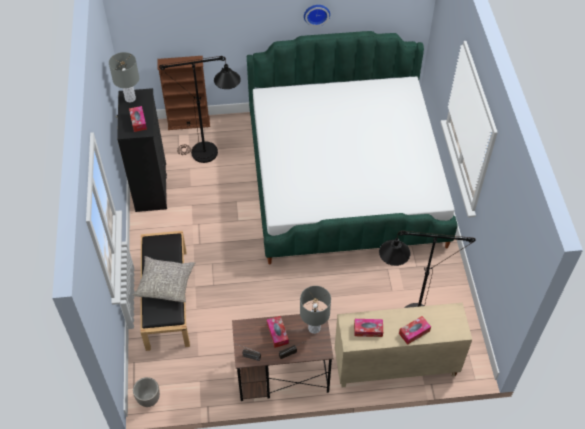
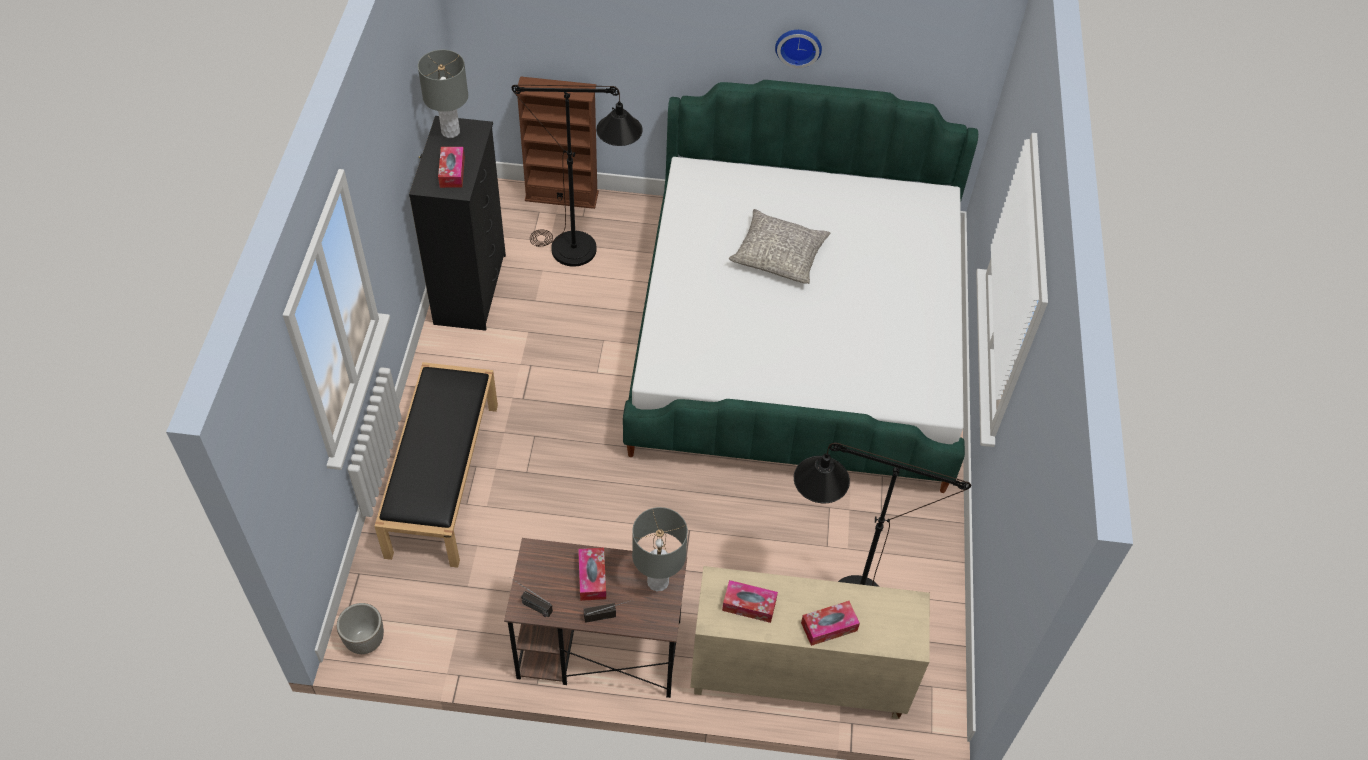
camera: 10 degrees right, 0 degrees up
grey pillow [133,256,195,302] -> grey pillow moved to [729,209,831,284]

